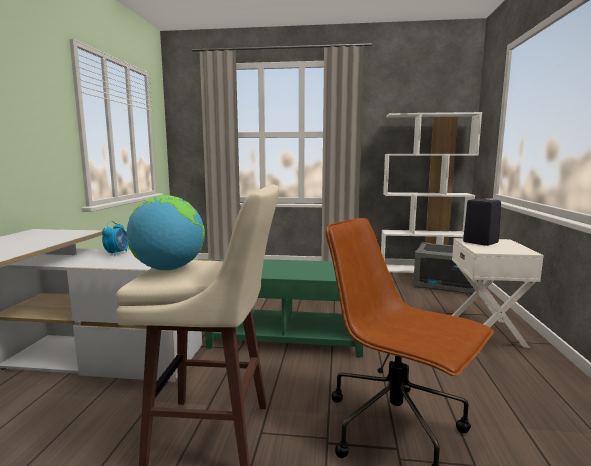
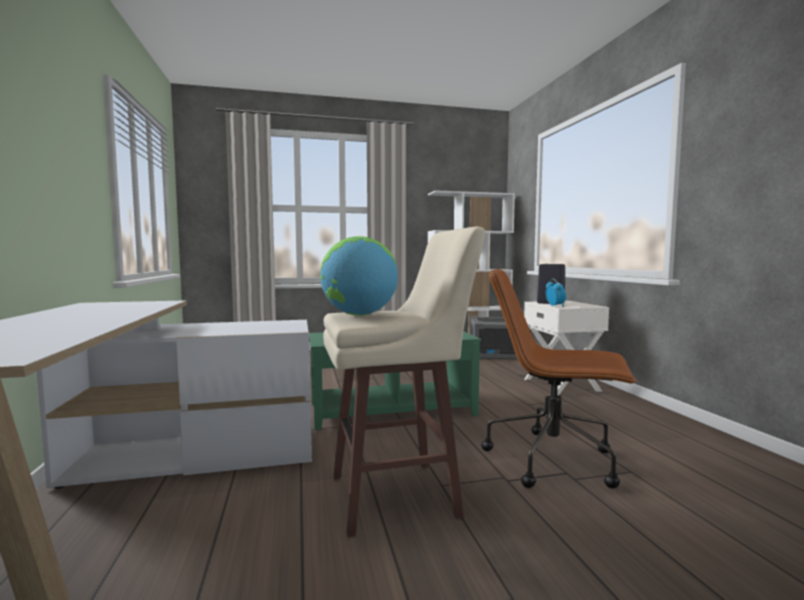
camera: 20 degrees left, 5 degrees down
alarm clock [102,221,129,256] -> alarm clock moved to [546,279,566,307]

